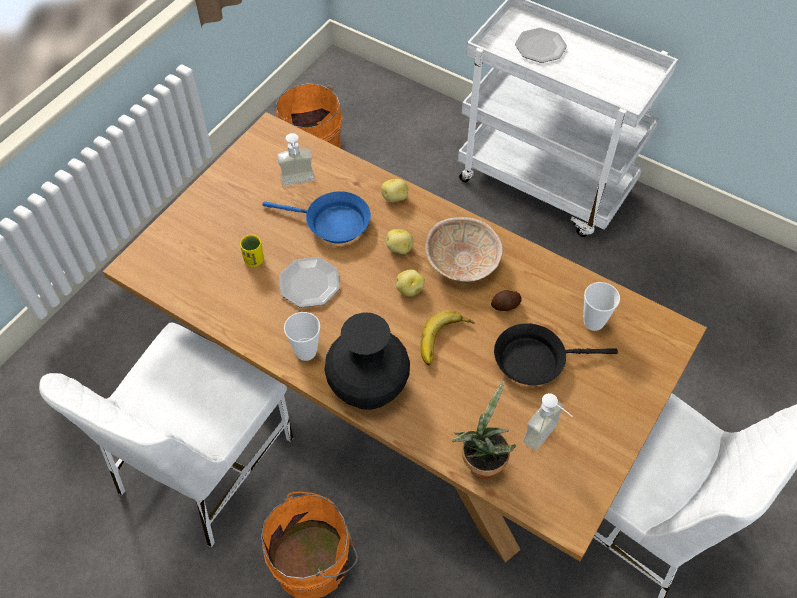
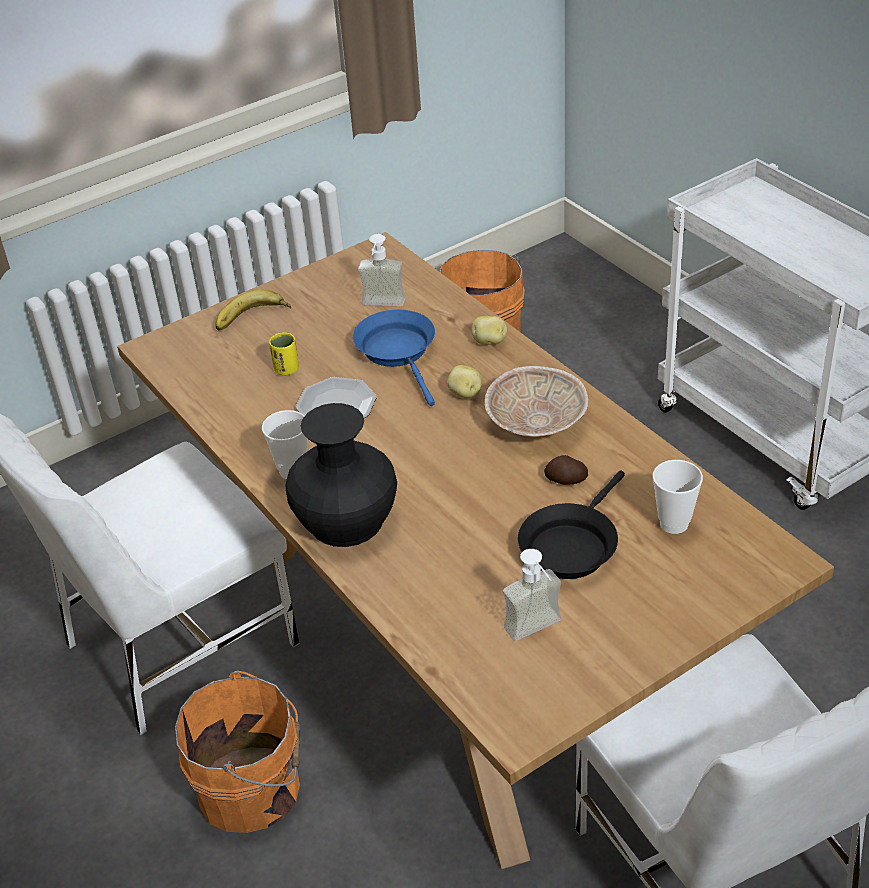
camera: 25 degrees right, 15 degrees down
blue frying pan [263,191,371,243] -> blue frying pan turned 150 degrees counterclockwise [353,309,435,406]
potato [396,269,425,296] -> none
banana [420,310,474,365] -> banana moved to [216,290,291,330]
potted plant [452,381,516,479] -> none
black frying pan [494,323,618,385] -> black frying pan turned 75 degrees counterclockwise [518,470,625,579]
plate [515,28,567,63] -> none

